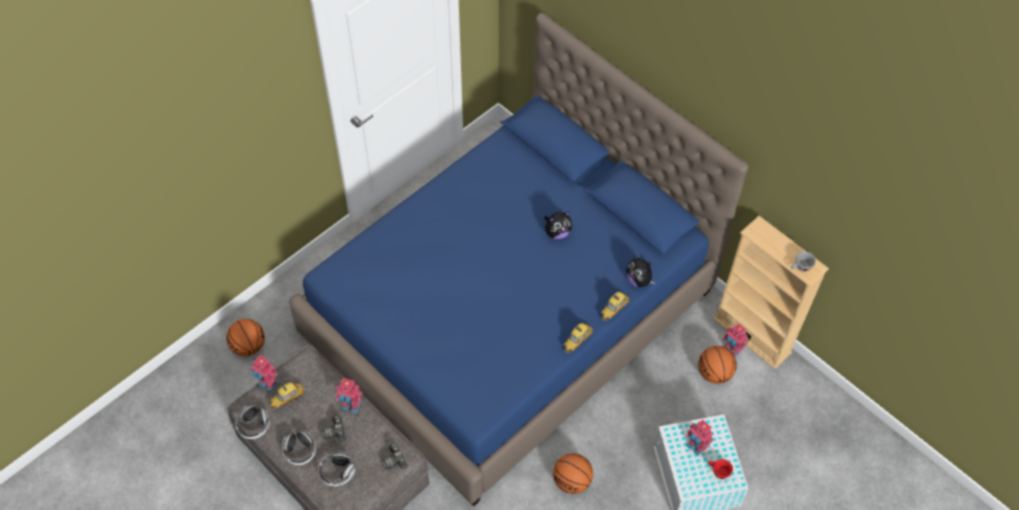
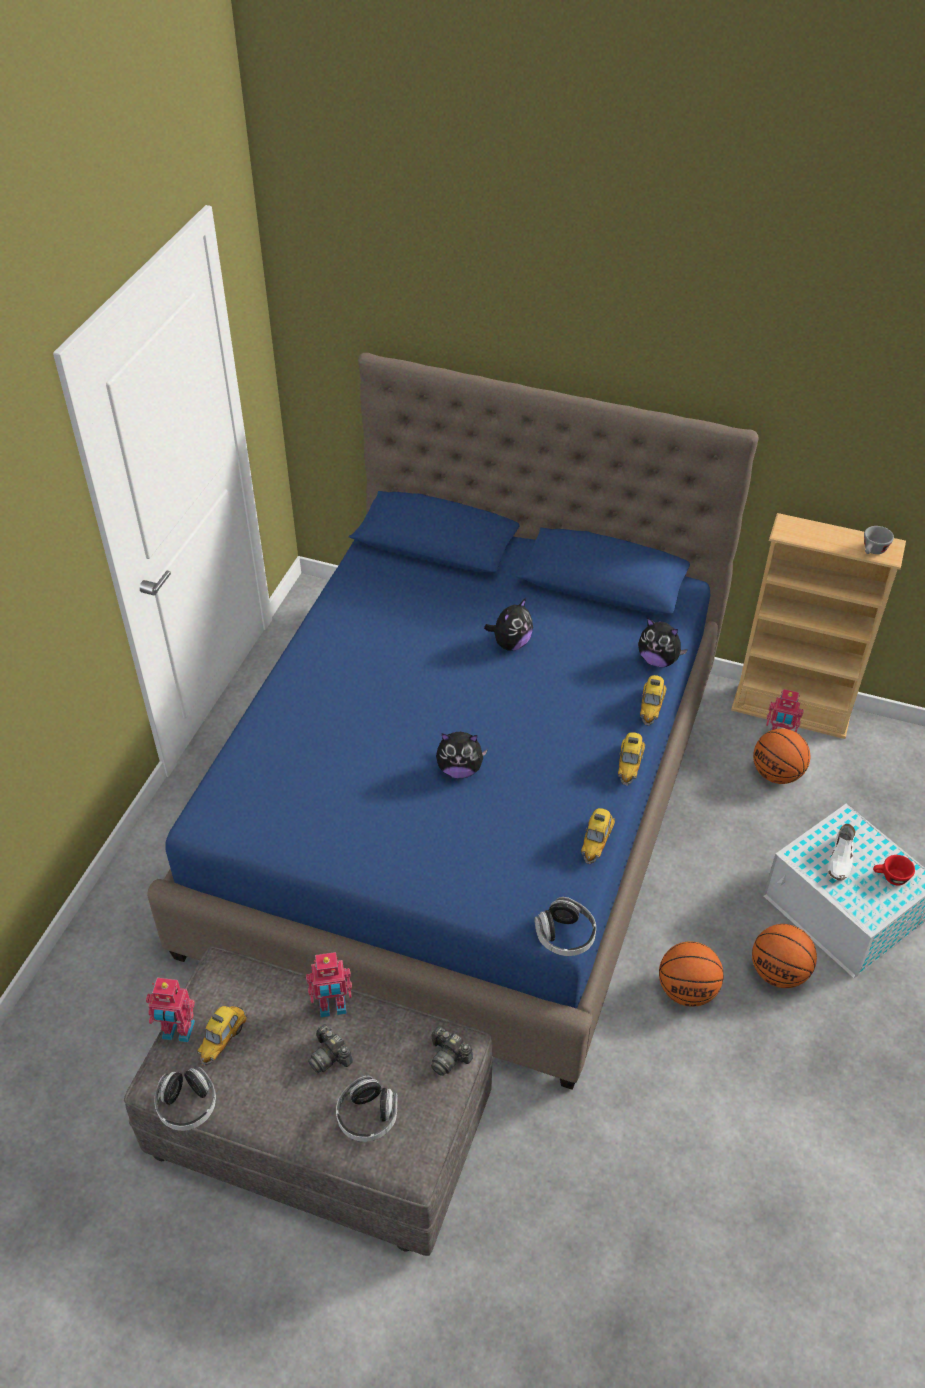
camera: 25 degrees left, 10 degrees down
basketball [226,319,265,356] -> basketball moved to [752,924,817,988]
headphones [282,430,316,465] -> headphones moved to [535,897,596,956]
toy robot [685,419,713,456] -> white shoe [828,824,856,881]
none -> plush toy [436,732,488,778]
none -> toy car [581,808,615,864]

